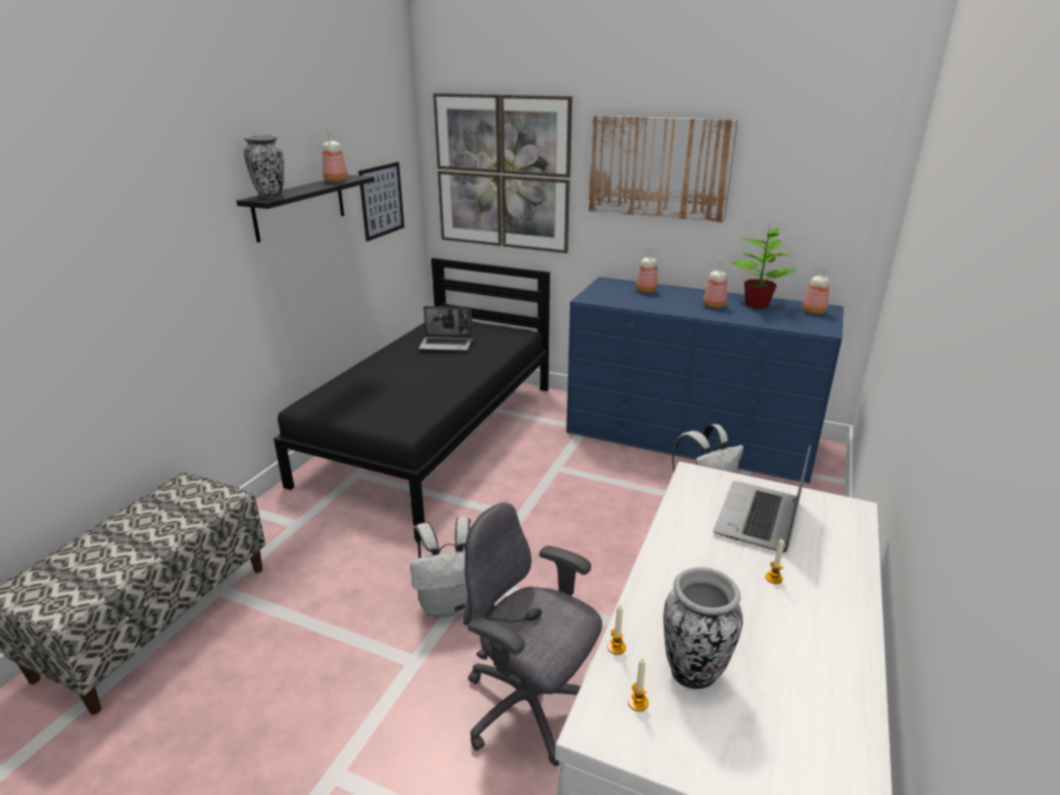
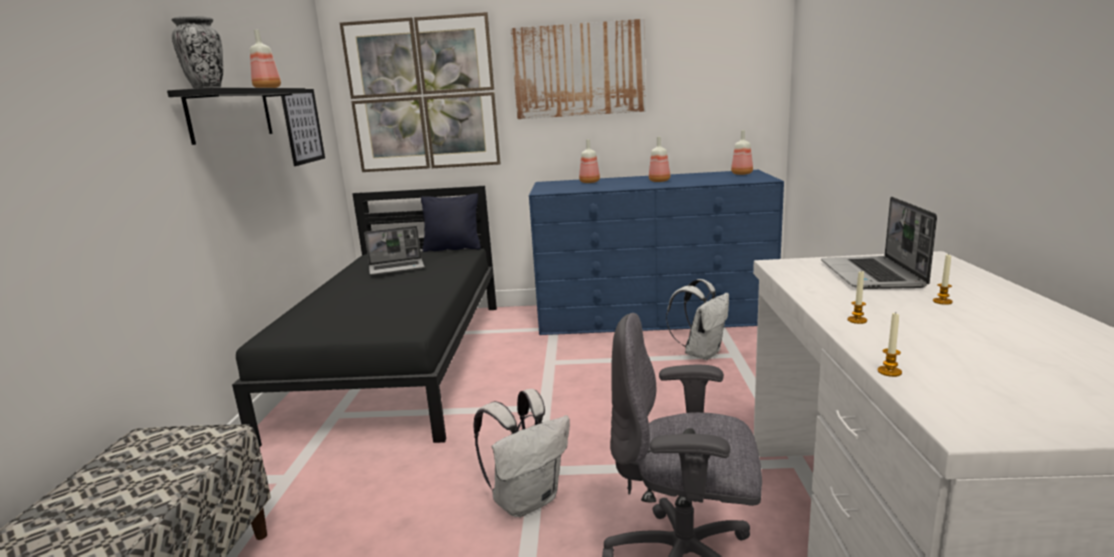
camera: 20 degrees left, 10 degrees down
candle [628,659,648,712] -> candle moved to [848,270,867,324]
vase [663,567,743,689] -> none
potted plant [731,226,797,308] -> none
none -> black pillow [421,193,481,252]

